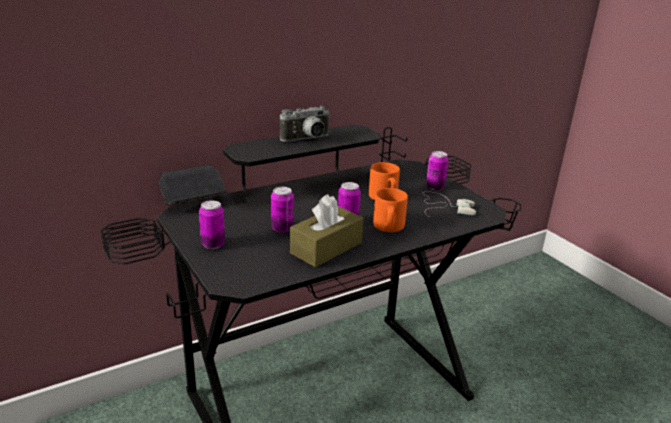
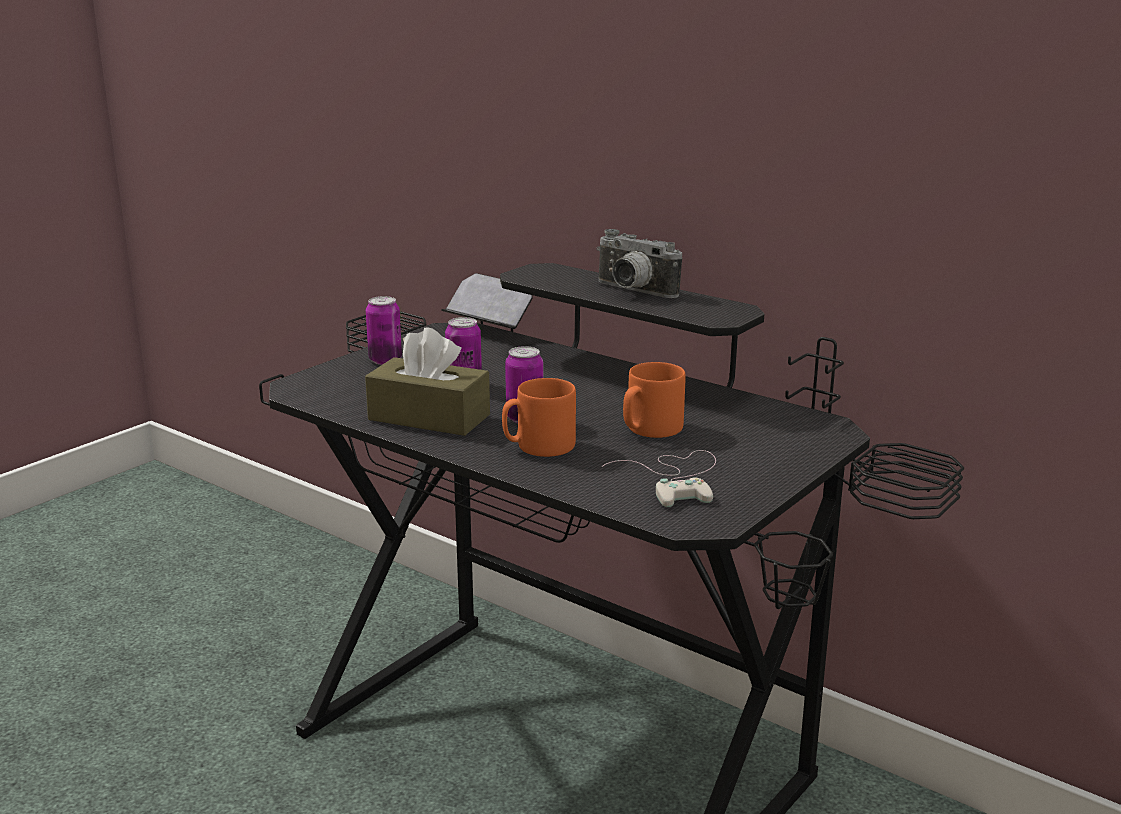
camera: 70 degrees right, 5 degrees down
can [426,151,449,190] -> none

